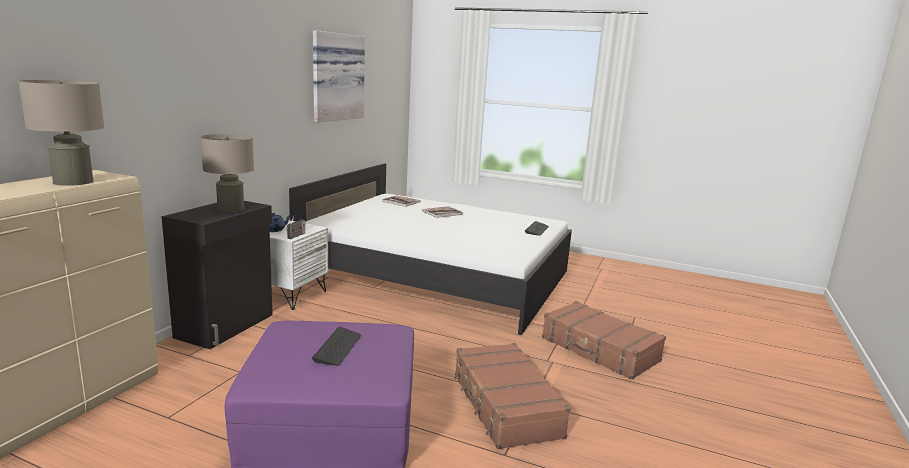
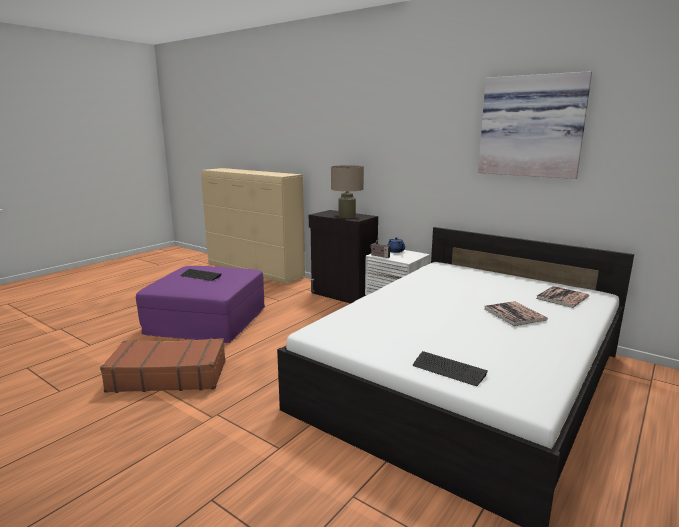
camera: 105 degrees right, 0 degrees up
beige table lamp [18,80,104,186] -> none
brown suitcase [542,301,666,380] -> none

